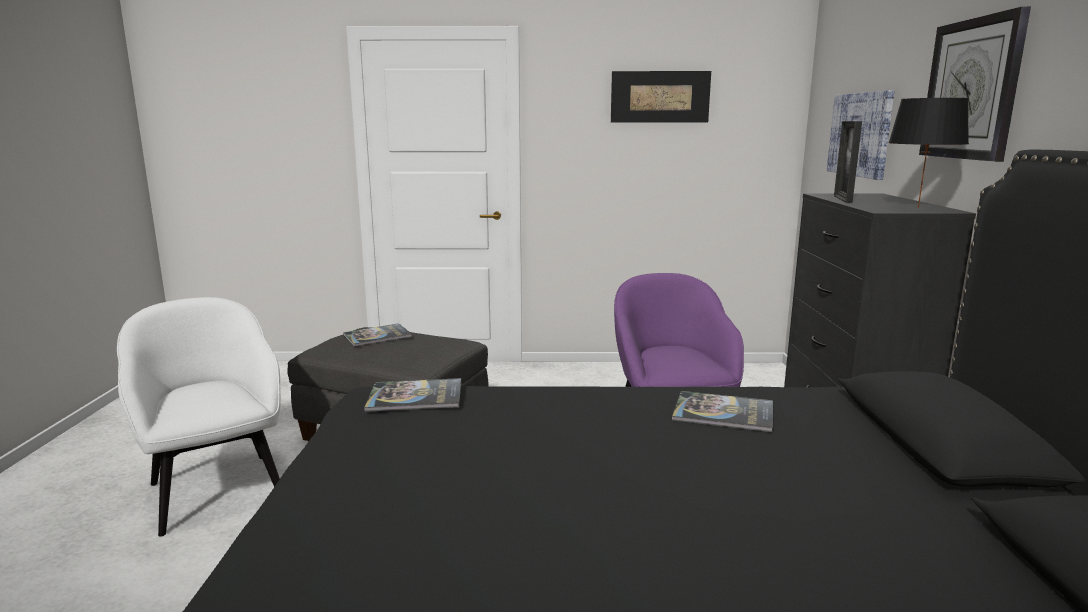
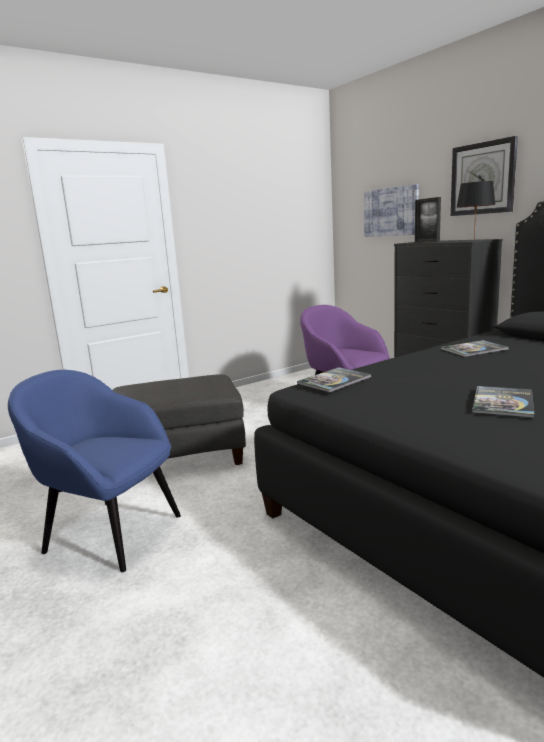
camera: 35 degrees left, 0 degrees up
white armchair [117,297,281,537] -> blue armchair [8,370,181,572]
book [343,323,412,347] -> book moved to [472,386,534,418]
picture [611,71,711,122] -> none

